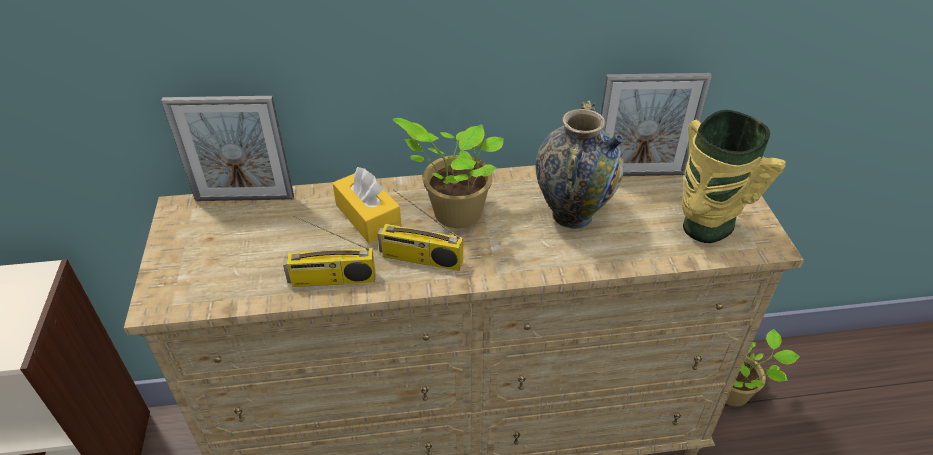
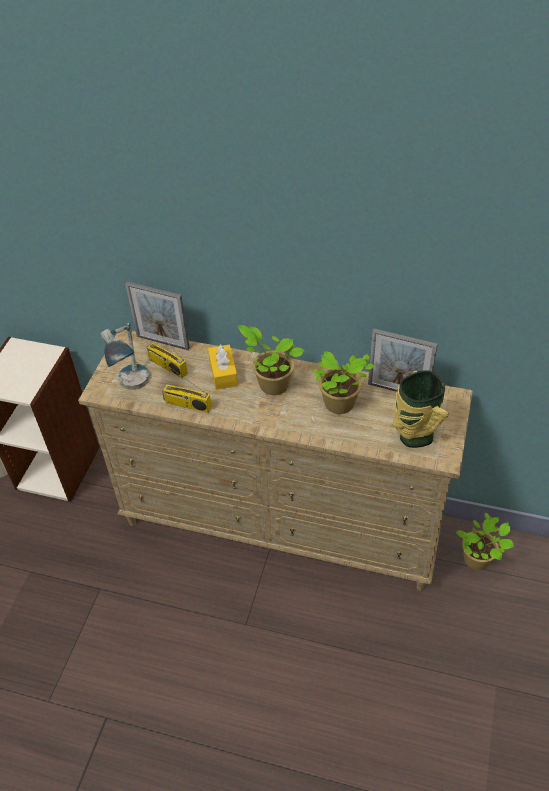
camera: 25 degrees right, 5 degrees up
radio [378,190,463,271] -> radio moved to [147,326,188,378]
vase [536,101,624,229] -> potted plant [312,351,375,414]
none -> table lamp [101,323,150,390]

